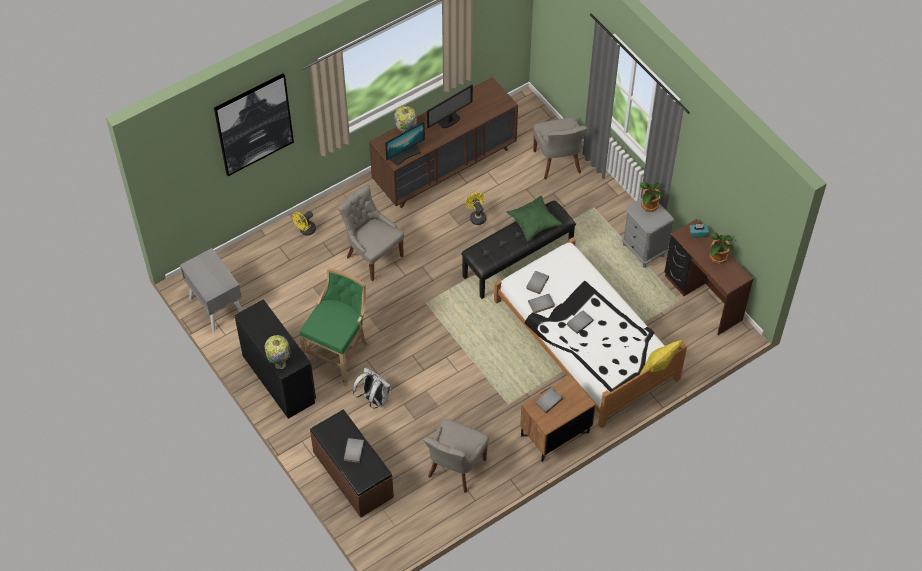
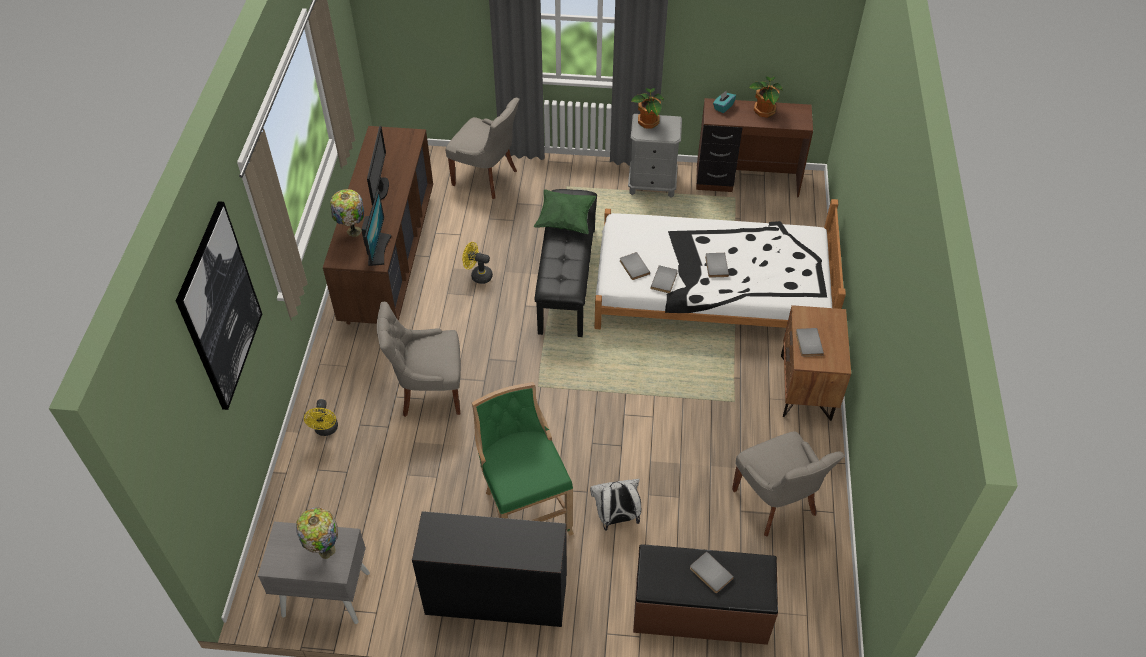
camera: 50 degrees left, 5 degrees down
table lamp [265,335,291,369] -> table lamp moved to [296,507,338,559]
yellow pillow [640,340,683,374] -> none

